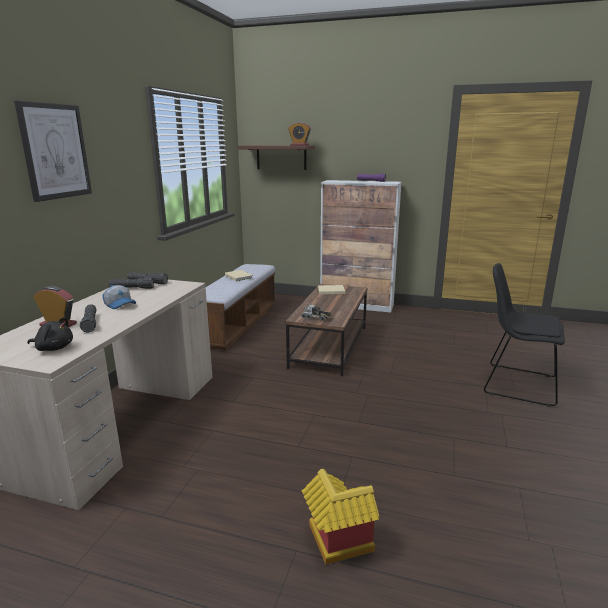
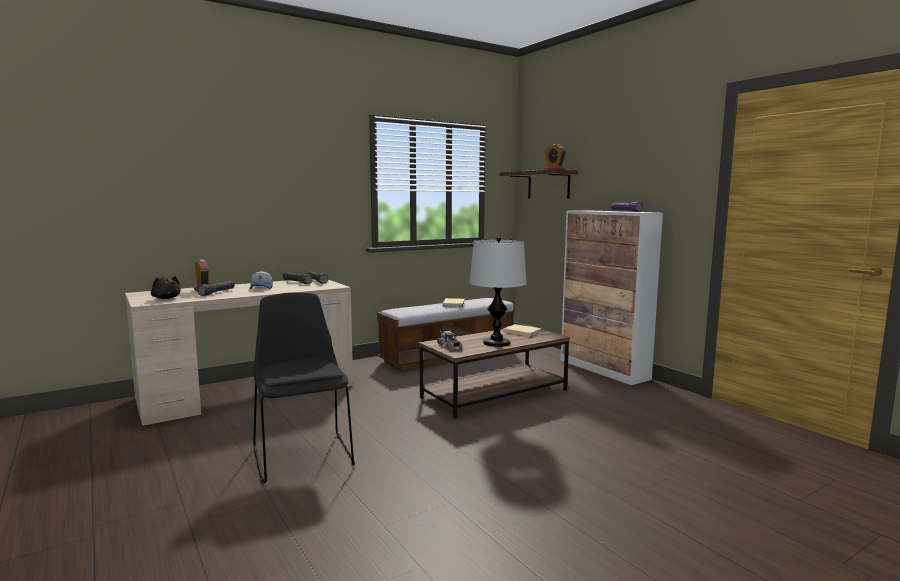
camera: 40 degrees right, 10 degrees down
picture [14,101,92,202] -> none
toy house [302,469,379,565] -> none
black chair [484,263,565,407] -> black chair moved to [253,292,355,483]
none -> table lamp [469,237,527,347]

